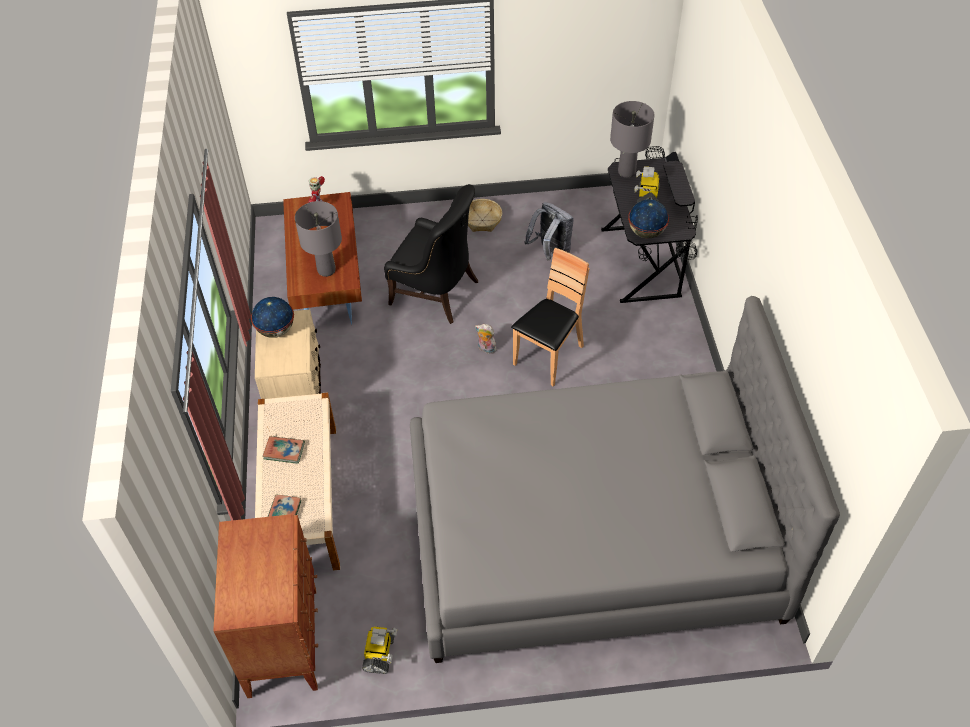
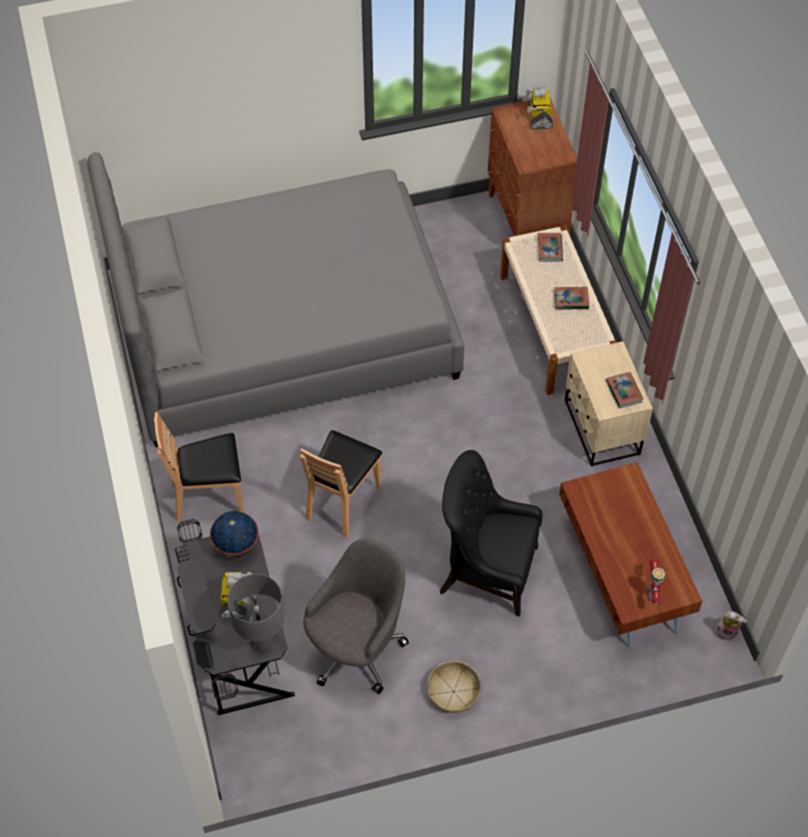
camera: 170 degrees right, 5 degrees up
globe [251,297,294,338] -> book [606,372,643,408]
grey table lamp [295,201,342,277] -> none
toy robot [362,627,397,674] -> toy robot moved to [525,85,553,129]
plush toy [475,324,497,354] -> plush toy moved to [715,611,747,641]
grey backpack [524,202,574,261] -> grey office chair [303,538,409,694]
none -> brown chair [154,412,245,521]

